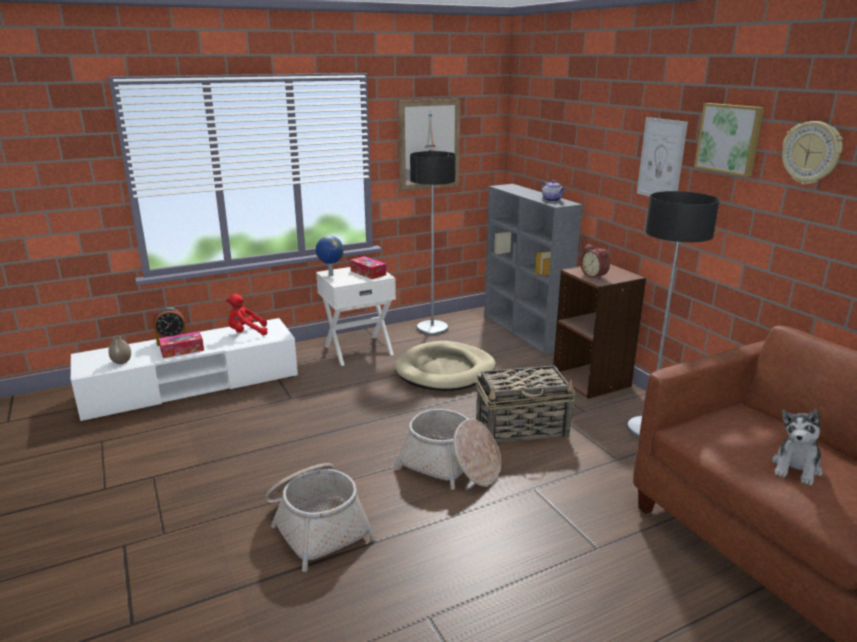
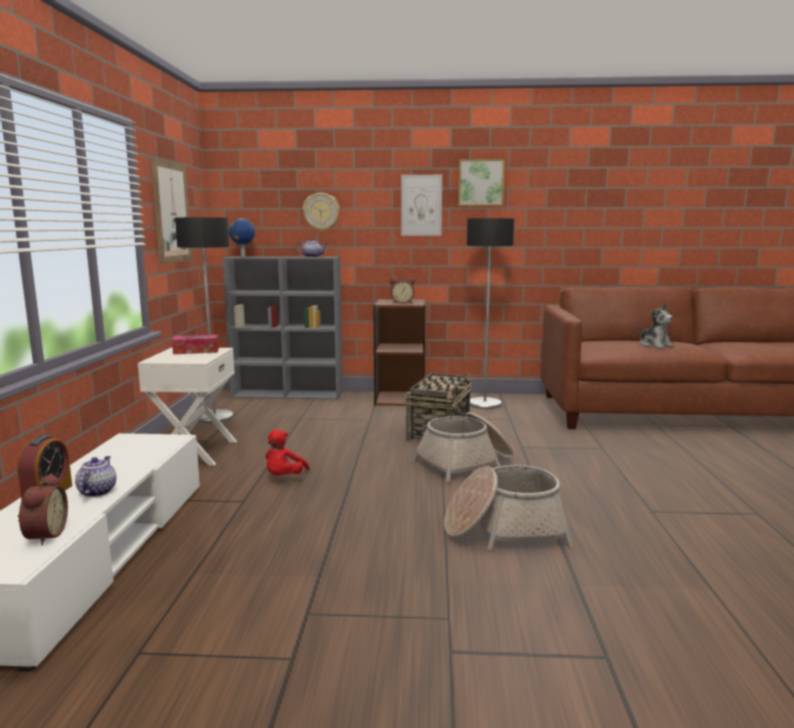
camera: 60 degrees left, 10 degrees down
vase [108,336,131,364] -> alarm clock [18,473,68,546]
tissue box [159,331,204,358] -> teapot [75,456,116,497]
red plush toy [226,294,267,335] -> red plush toy moved to [265,430,310,475]
globe [316,236,344,276] -> globe moved to [229,218,255,257]
beige dog bed [394,341,496,391] -> none
wall clock [782,121,843,185] -> wall clock moved to [303,193,340,231]

